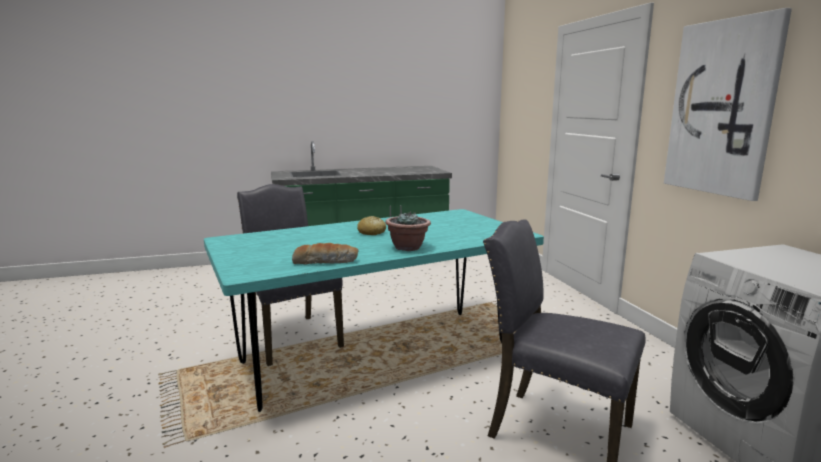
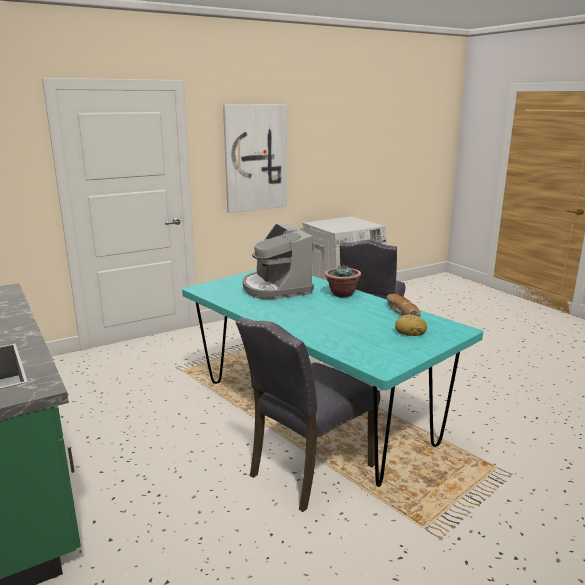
camera: 105 degrees left, 5 degrees up
bread [357,216,386,235] -> bread moved to [395,314,427,336]
none -> coffee machine [243,224,314,299]

